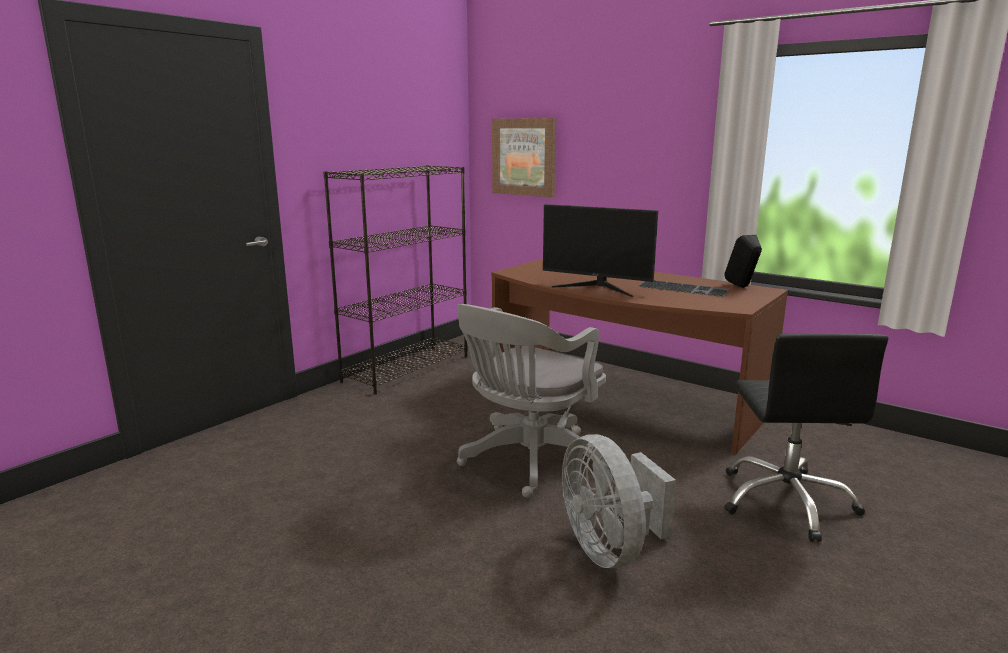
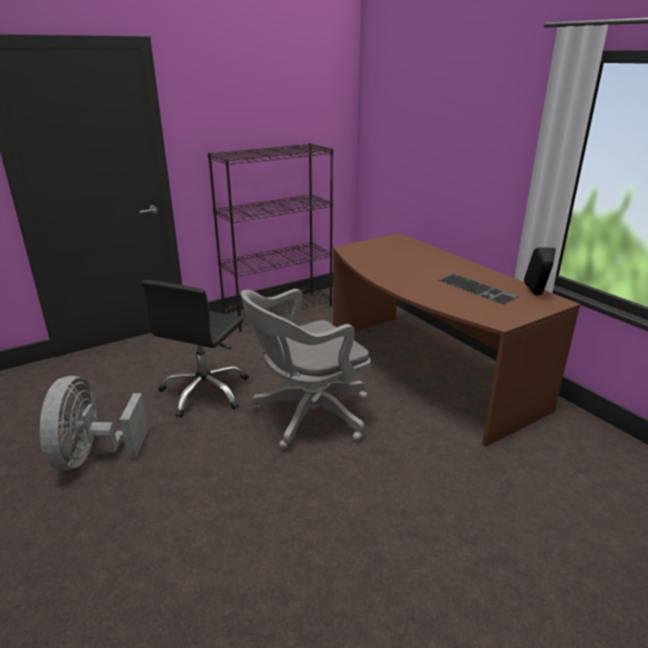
camera: 20 degrees right, 10 degrees up
picture [492,118,556,197] -> none
monitor [543,204,658,297] -> none
grey fan [562,434,676,568] -> grey fan moved to [40,376,148,470]
black office chair [724,333,888,542] -> black office chair moved to [142,280,249,418]

